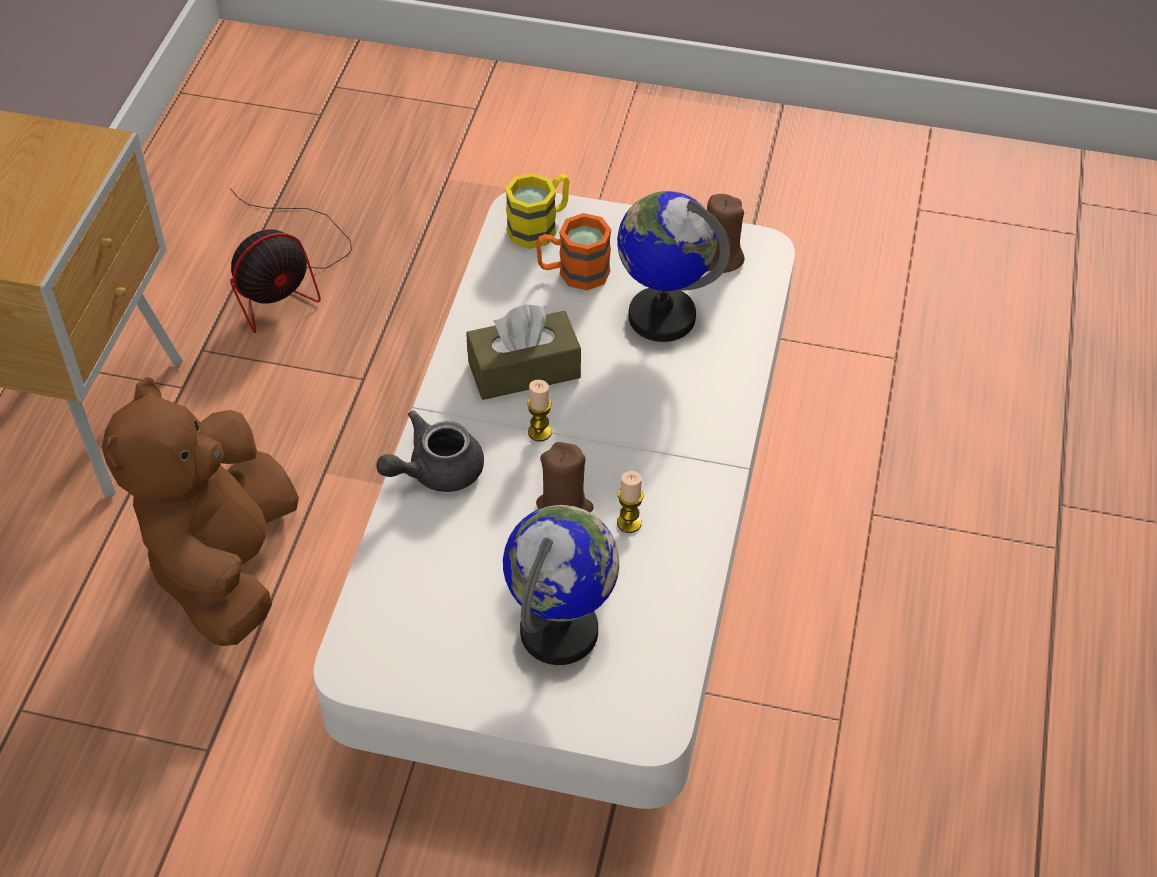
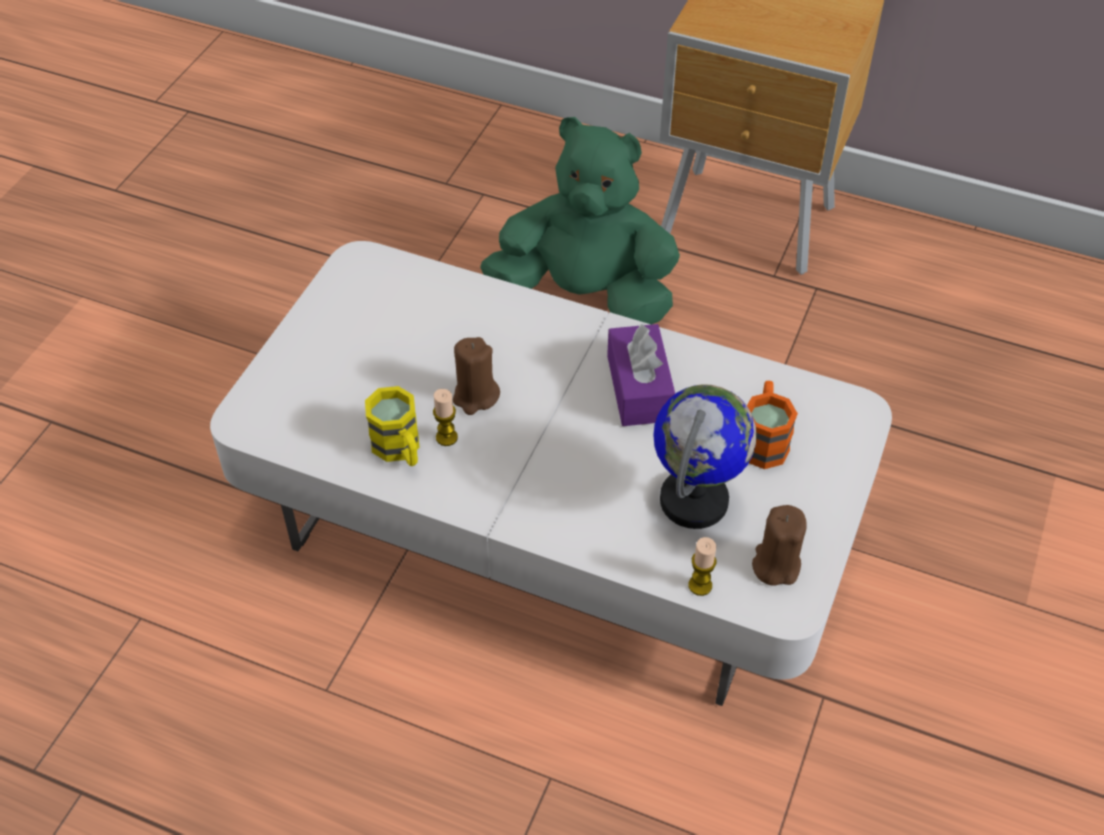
camera: 100 degrees right, 0 degrees up
brown plush toy [102,377,299,646] -> green plush toy [480,117,680,325]
fan [230,188,352,333] -> none
grey teapot [377,411,484,492] -> none
brown tissue box [466,304,581,400] -> purple tissue box [607,322,675,426]
globe [503,505,619,665] -> none
yellow mug [505,173,569,249] -> yellow mug moved to [365,386,419,466]
candle [527,380,552,442] -> candle moved to [688,537,717,596]

